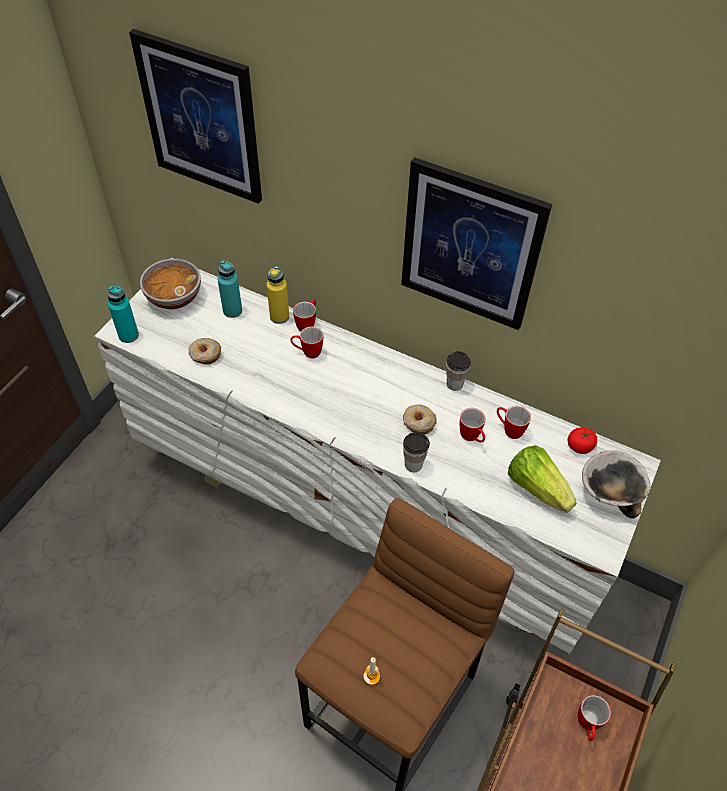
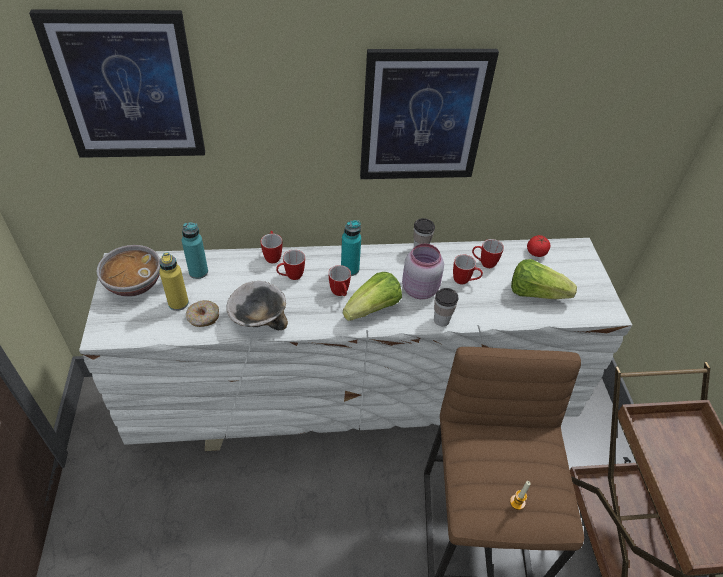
camera: 35 degrees left, 5 degrees down
turquoise bottle [108,286,139,343] -> turquoise bottle moved to [341,220,361,276]
yellow bottle [266,266,289,324] -> yellow bottle moved to [159,253,189,311]
donut [403,404,437,434] -> pink jar [402,244,444,299]
mug [578,695,611,741] -> mug moved to [329,265,351,296]
bowl [582,450,650,519] -> bowl moved to [226,281,288,330]
none -> lettuce [343,272,402,321]

